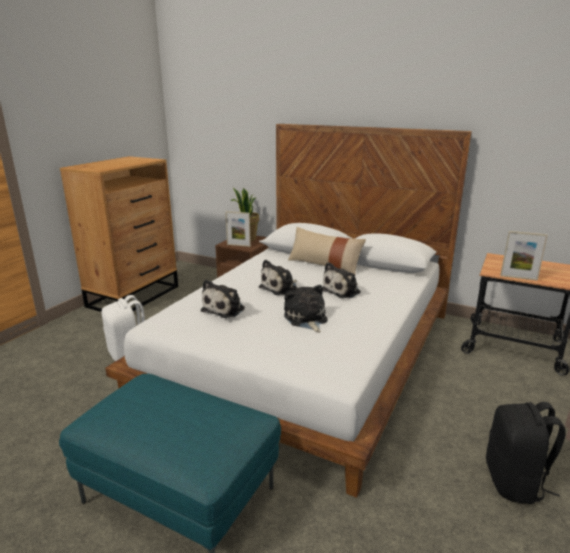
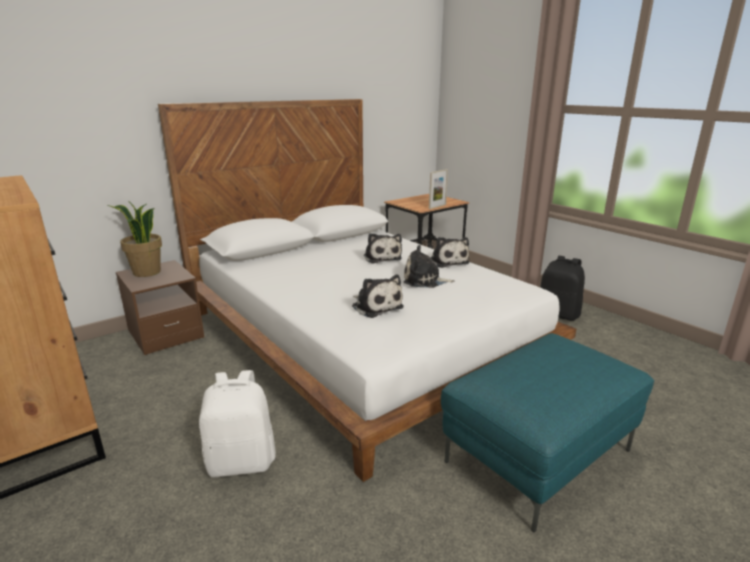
camera: 65 degrees left, 0 degrees up
picture frame [225,211,251,247] -> none
plush toy [259,260,298,295] -> plush toy moved to [430,237,469,268]
beige pillow [288,227,366,275] -> none

